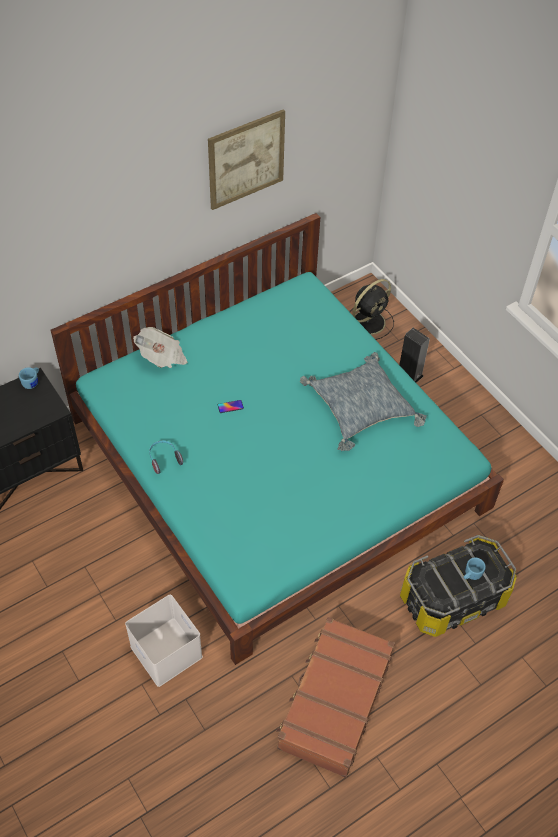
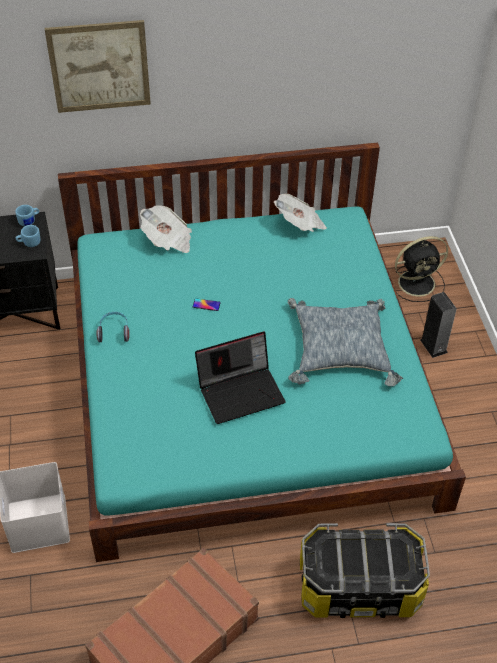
camera: 25 degrees right, 5 degrees down
picture [208,109,285,210] -> picture moved to [45,20,151,113]
blue mug [463,557,486,580] -> blue mug moved to [16,225,41,247]
none -> laptop [195,331,285,424]
none -> newspaper [274,194,327,232]

